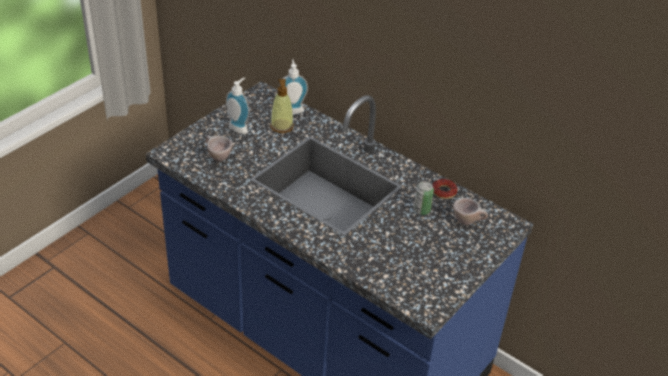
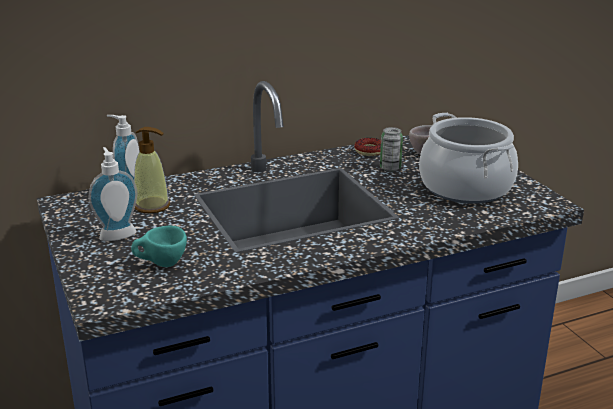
camera: 60 degrees left, 15 degrees down
beige cup [206,135,232,162] -> turquoise cup [131,226,187,267]
none -> cooking pot [419,113,518,204]

